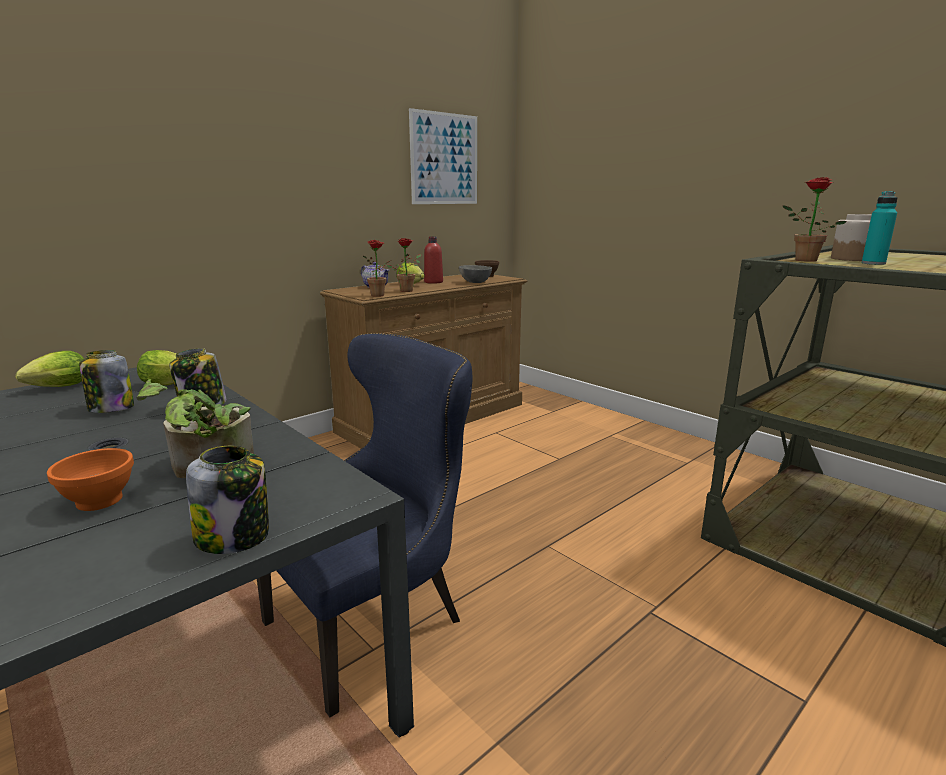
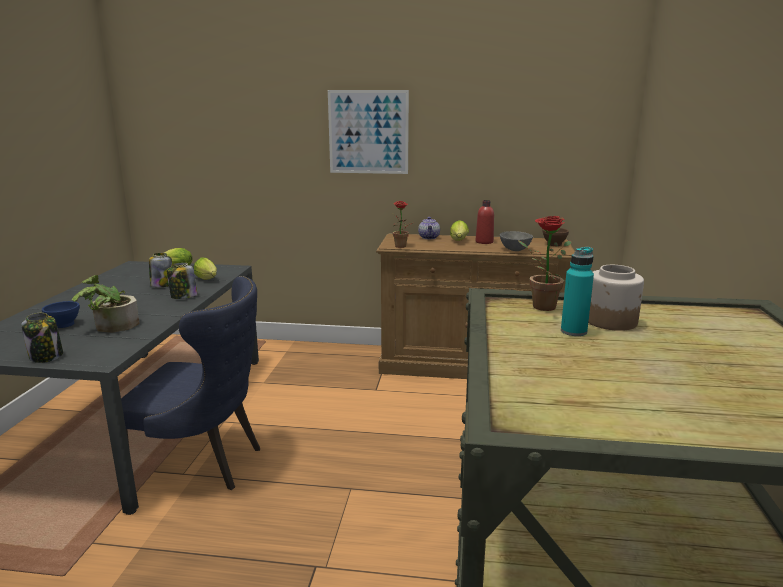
camera: 50 degrees right, 0 degrees up
orange bowl [47,448,134,511] -> blue bowl [42,301,80,328]
potted plant [386,238,421,292] -> none
picture [409,108,477,204] -> picture moved to [328,90,409,174]

